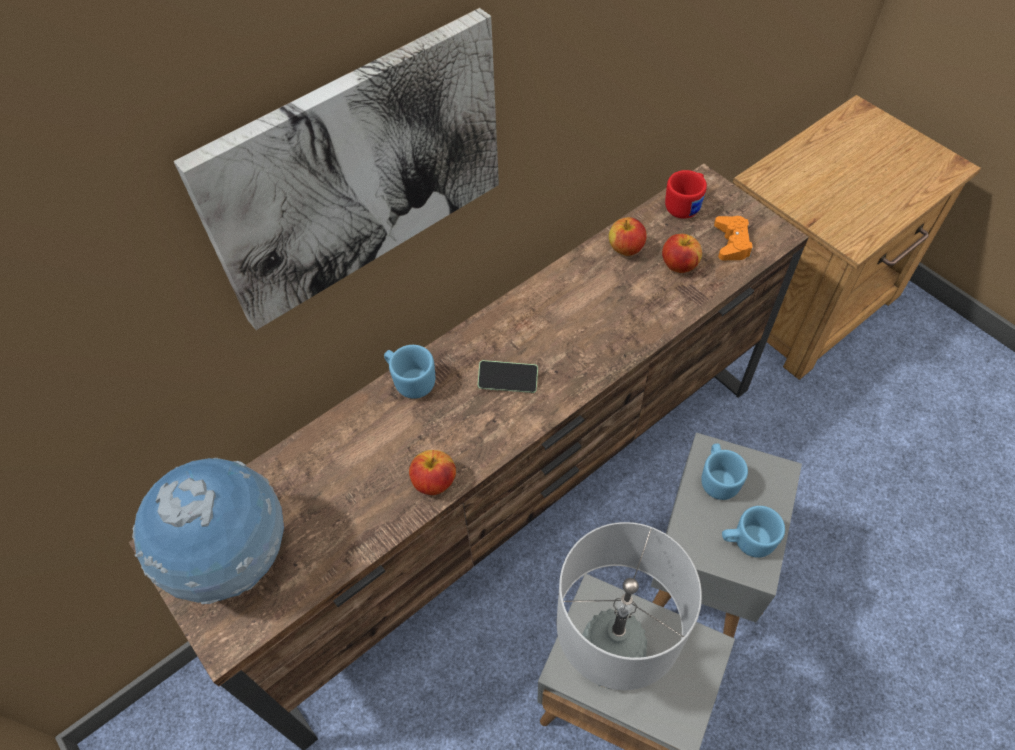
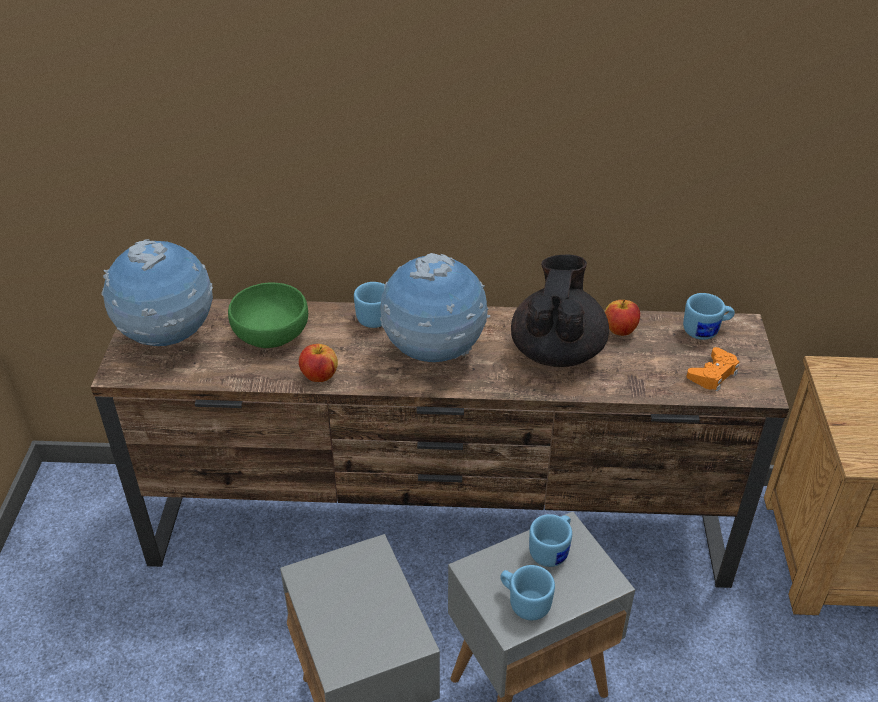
camera: 40 degrees right, 15 degrees down
picture [174,8,499,330] -> none
phone [478,360,538,393] -> globe [380,253,490,362]
grey table lamp [557,522,702,690] -> none
apple [662,234,702,273] -> none
red mug [665,170,707,219] -> blue mug [683,293,735,340]
none -> green bowl [228,283,308,348]
none -> black teapot [511,255,609,367]

